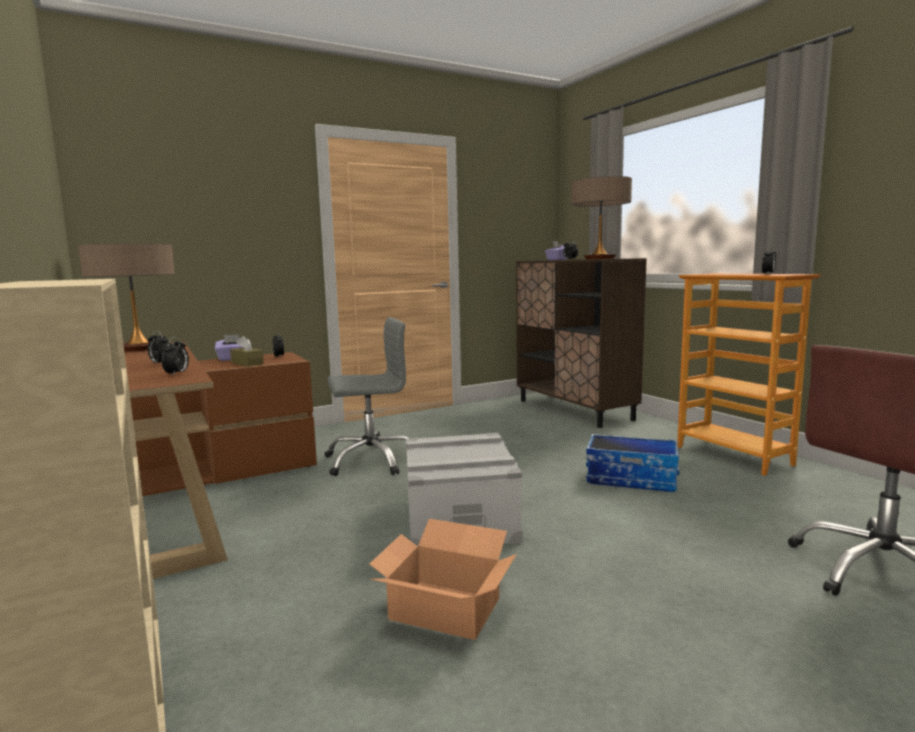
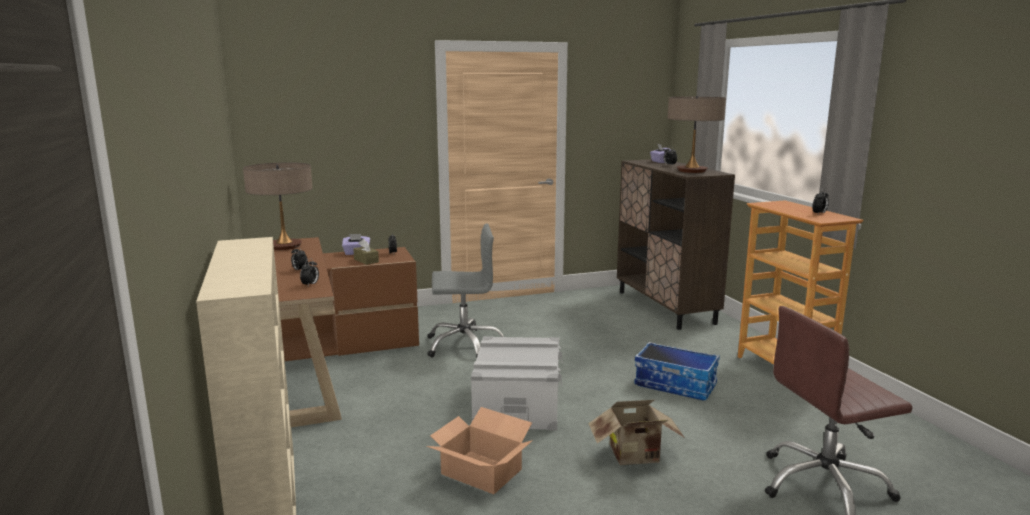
camera: 10 degrees right, 5 degrees up
none -> cardboard box [588,400,685,465]

